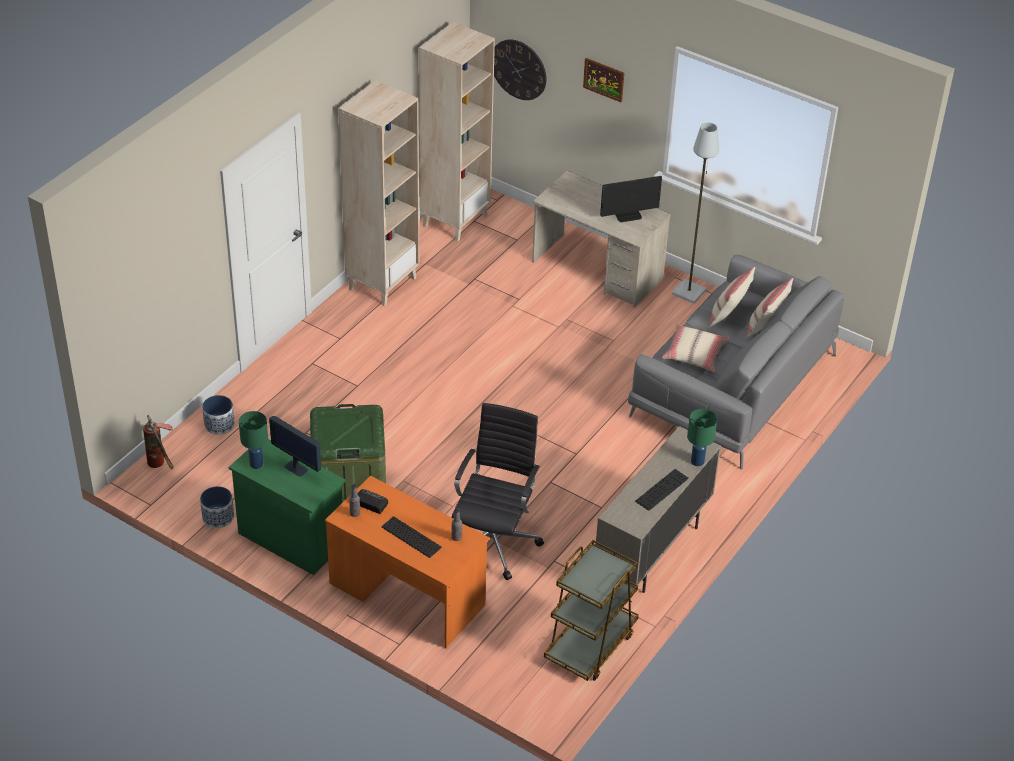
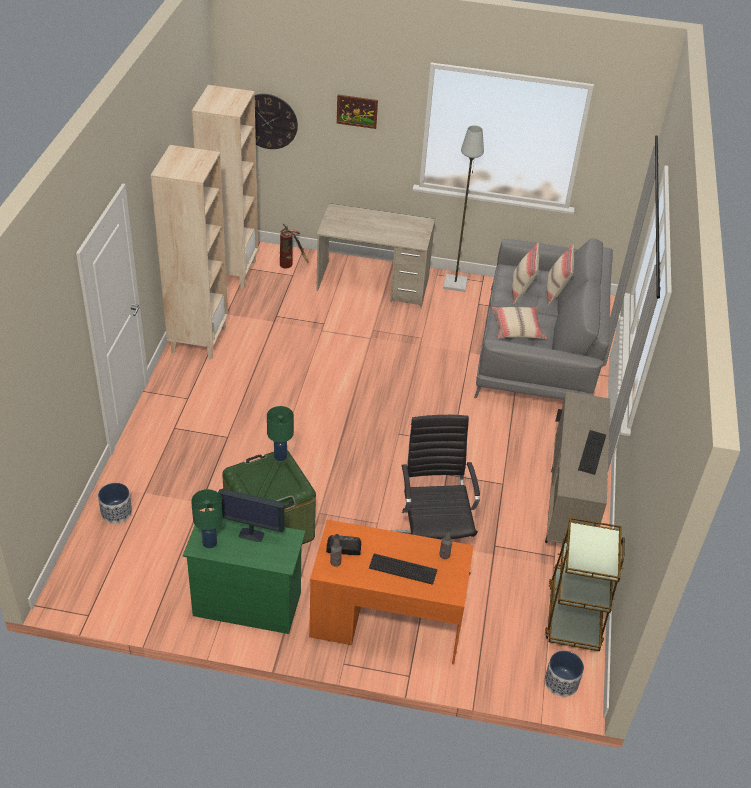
camera: 25 degrees left, 0 degrees up
fire extinguisher [143,415,174,469] -> fire extinguisher moved to [280,224,309,268]
planter [200,486,234,528] -> planter moved to [545,650,584,697]
monitor [600,176,662,222] -> none
green table lamp [687,409,717,466] -> green table lamp moved to [267,406,294,461]

